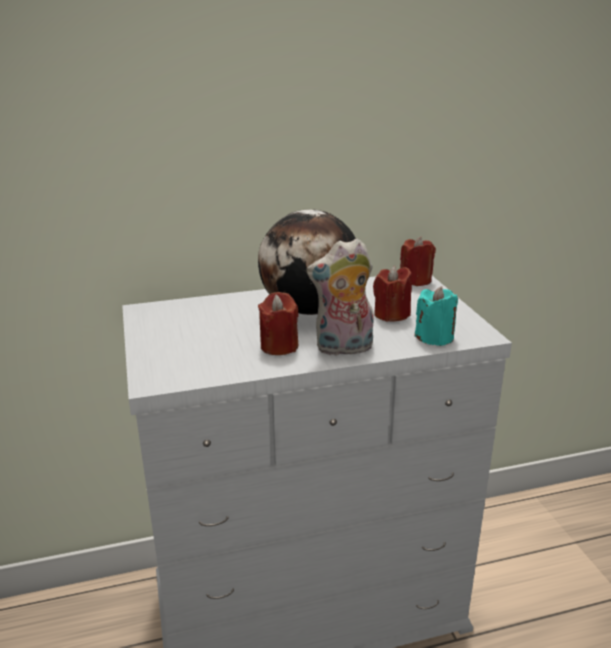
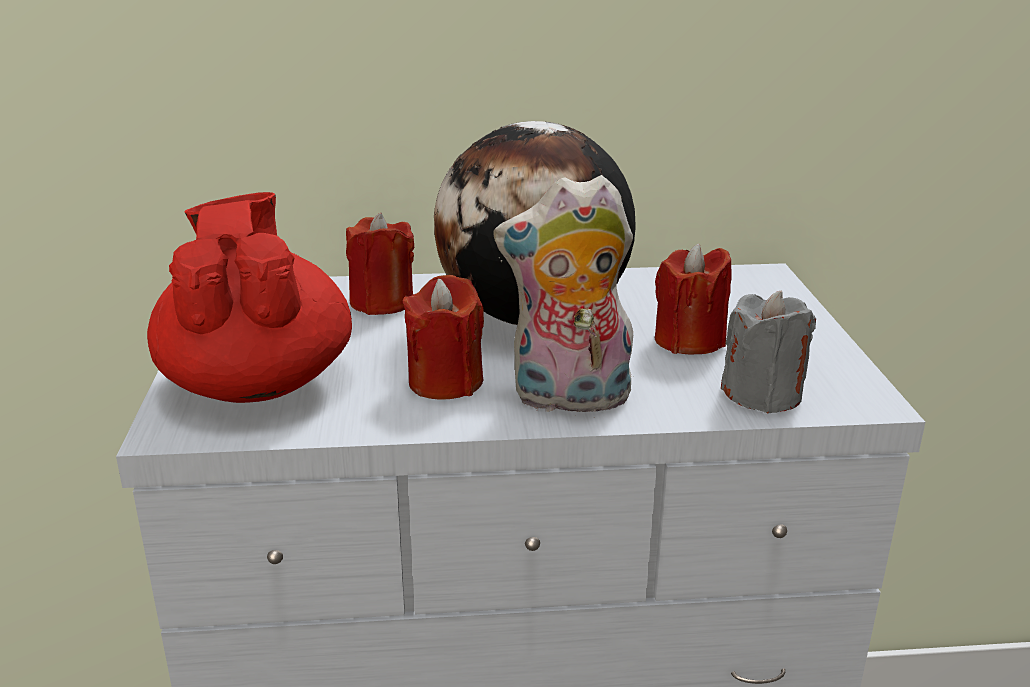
camera: 10 degrees right, 0 degrees up
red candle [400,237,436,286] -> red candle moved to [346,213,414,315]
turquoise candle [415,286,458,346] -> grey candle [721,290,816,413]
none -> red teapot [147,192,352,403]

